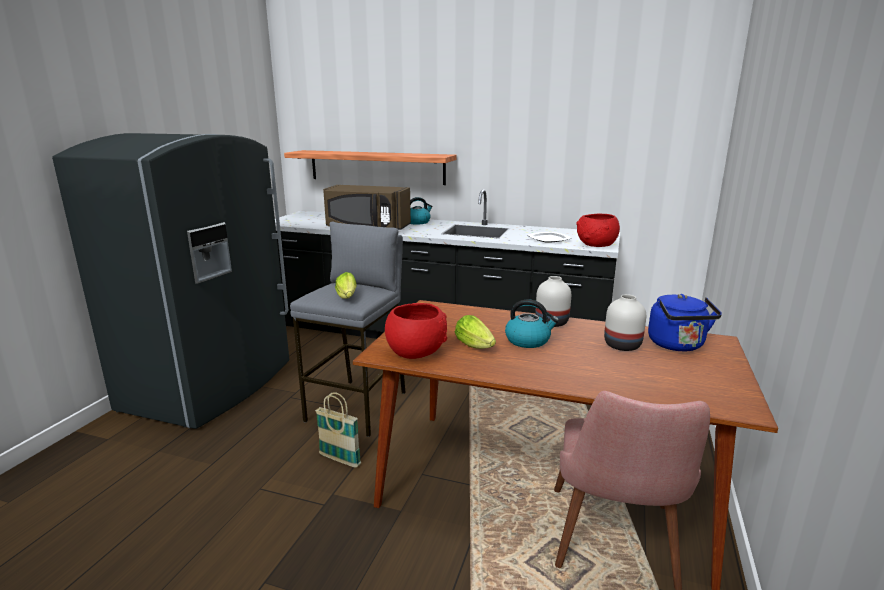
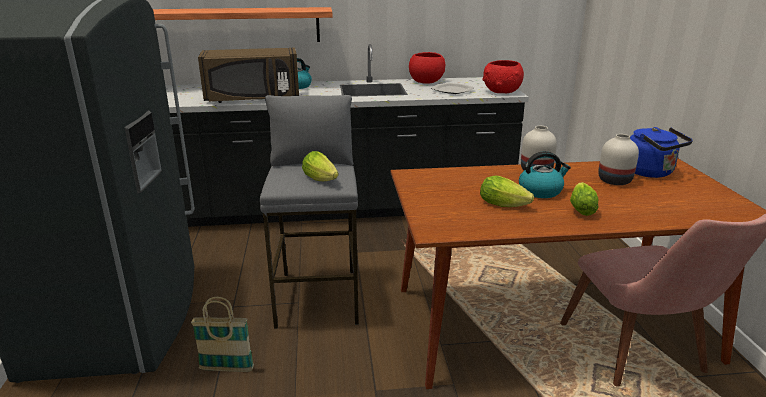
camera: 25 degrees left, 5 degrees up
basket [315,392,361,468] -> basket moved to [191,297,254,372]
red bowl [385,303,447,359] -> red bowl moved to [409,52,446,84]
none -> lettuce [570,182,599,216]

